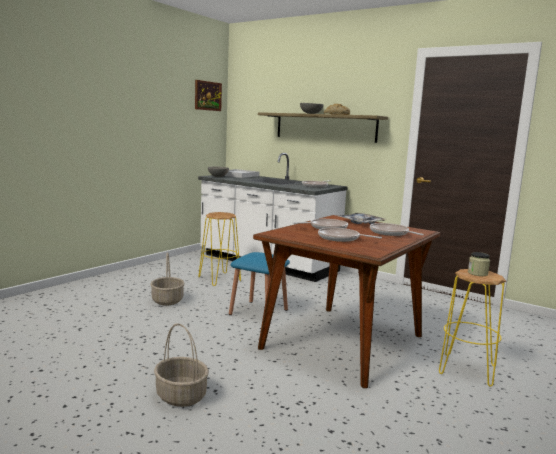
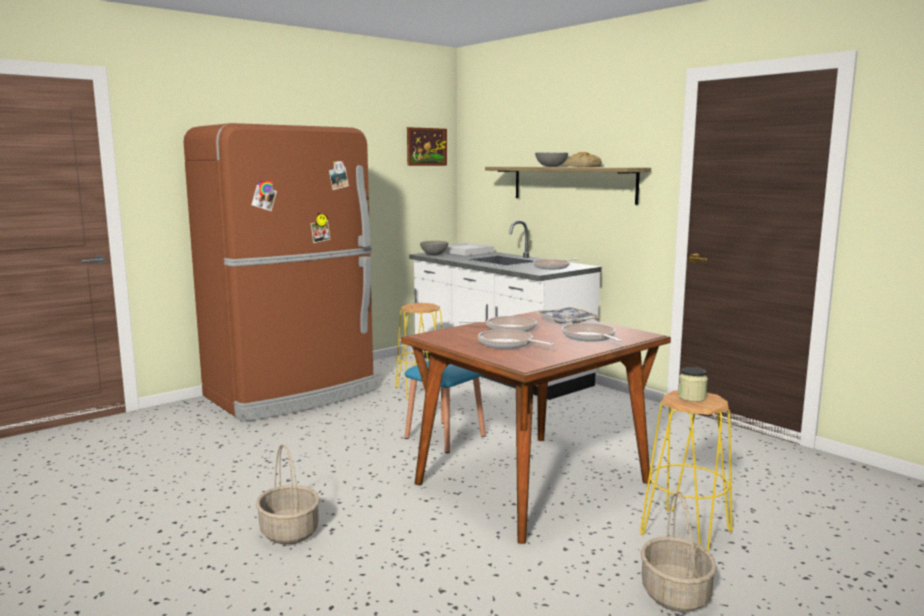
camera: 15 degrees right, 0 degrees up
basket [151,252,185,306] -> basket moved to [641,491,717,612]
none -> brown fridge [184,123,376,422]

